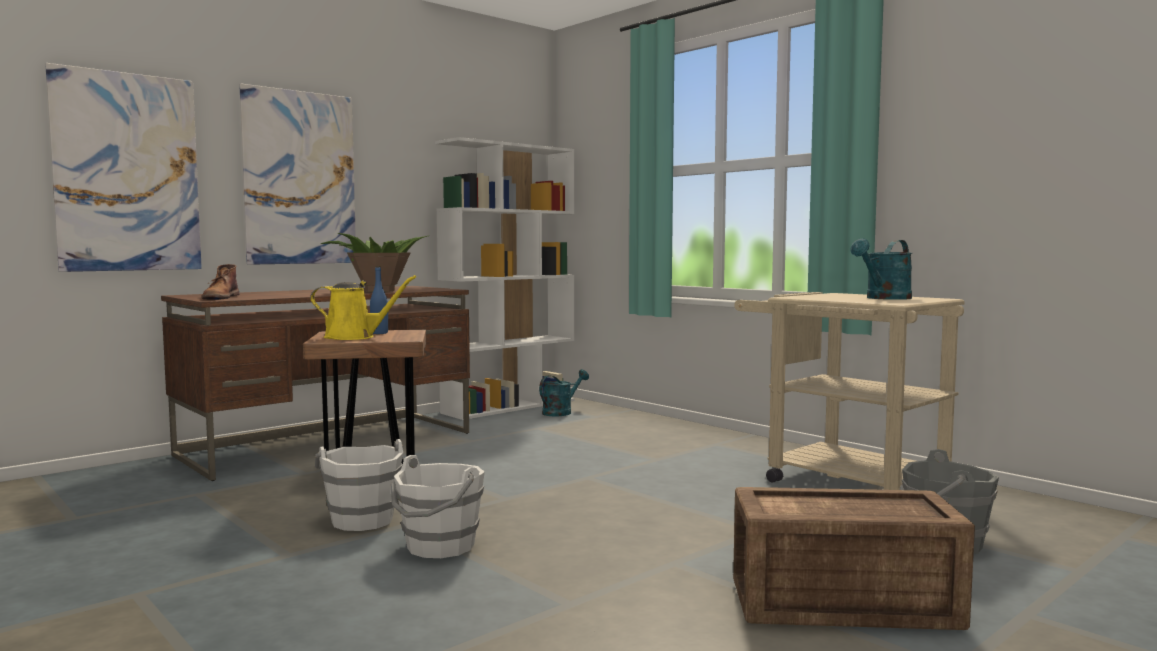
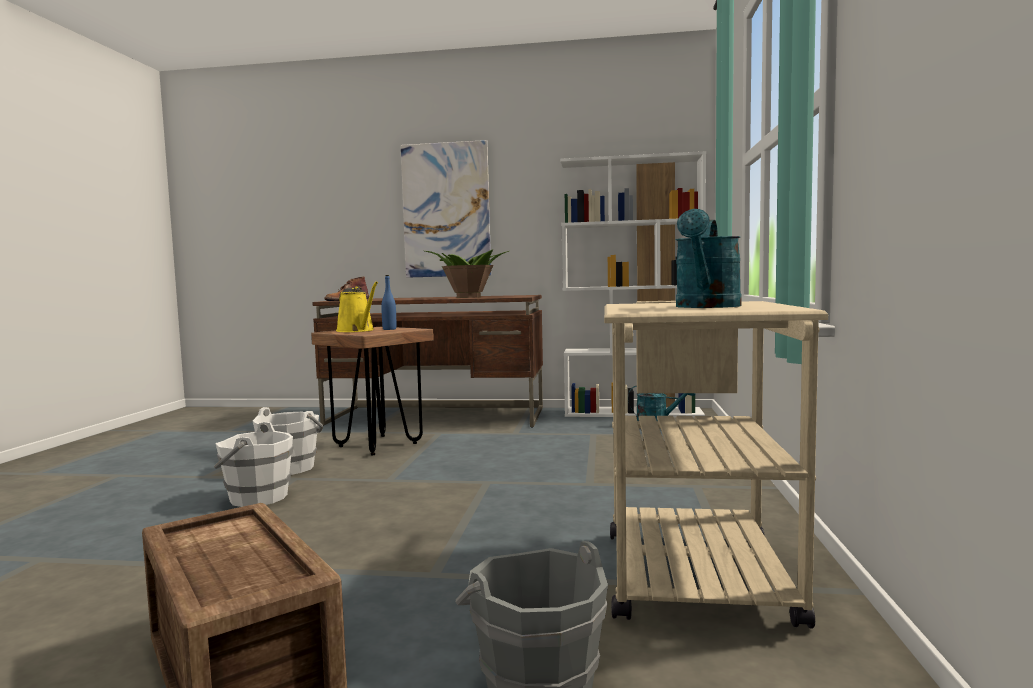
camera: 50 degrees right, 0 degrees up
picture [45,63,202,272] -> none
turquoise watering can [850,238,912,300] -> turquoise watering can turned 75 degrees counterclockwise [676,209,742,308]

